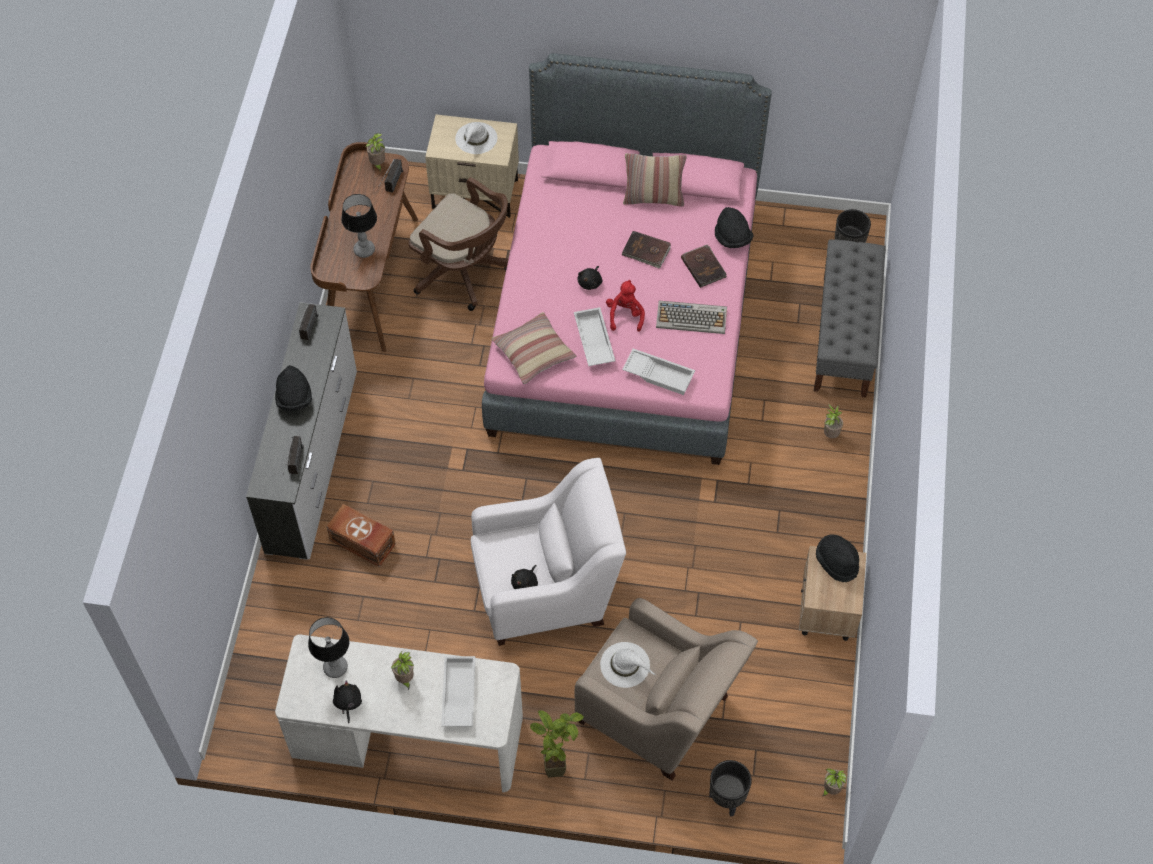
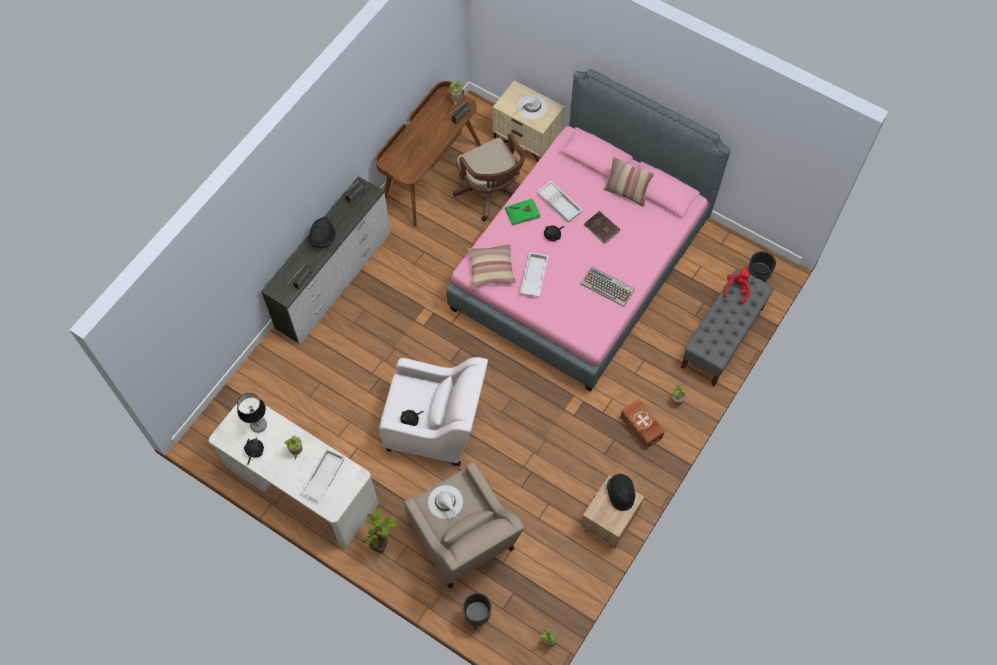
camera: 25 degrees right, 5 degrees up
brown storage box [326,504,396,567] -> brown storage box moved to [620,399,665,450]
table lamp [341,194,377,258] -> none
red plush toy [606,280,645,332] -> red plush toy moved to [723,268,751,304]
white tray [622,348,695,395] -> white tray moved to [537,181,582,223]
brown book [681,244,727,288] -> none
black hat [715,207,754,248] -> none
none -> green book [505,199,541,226]

